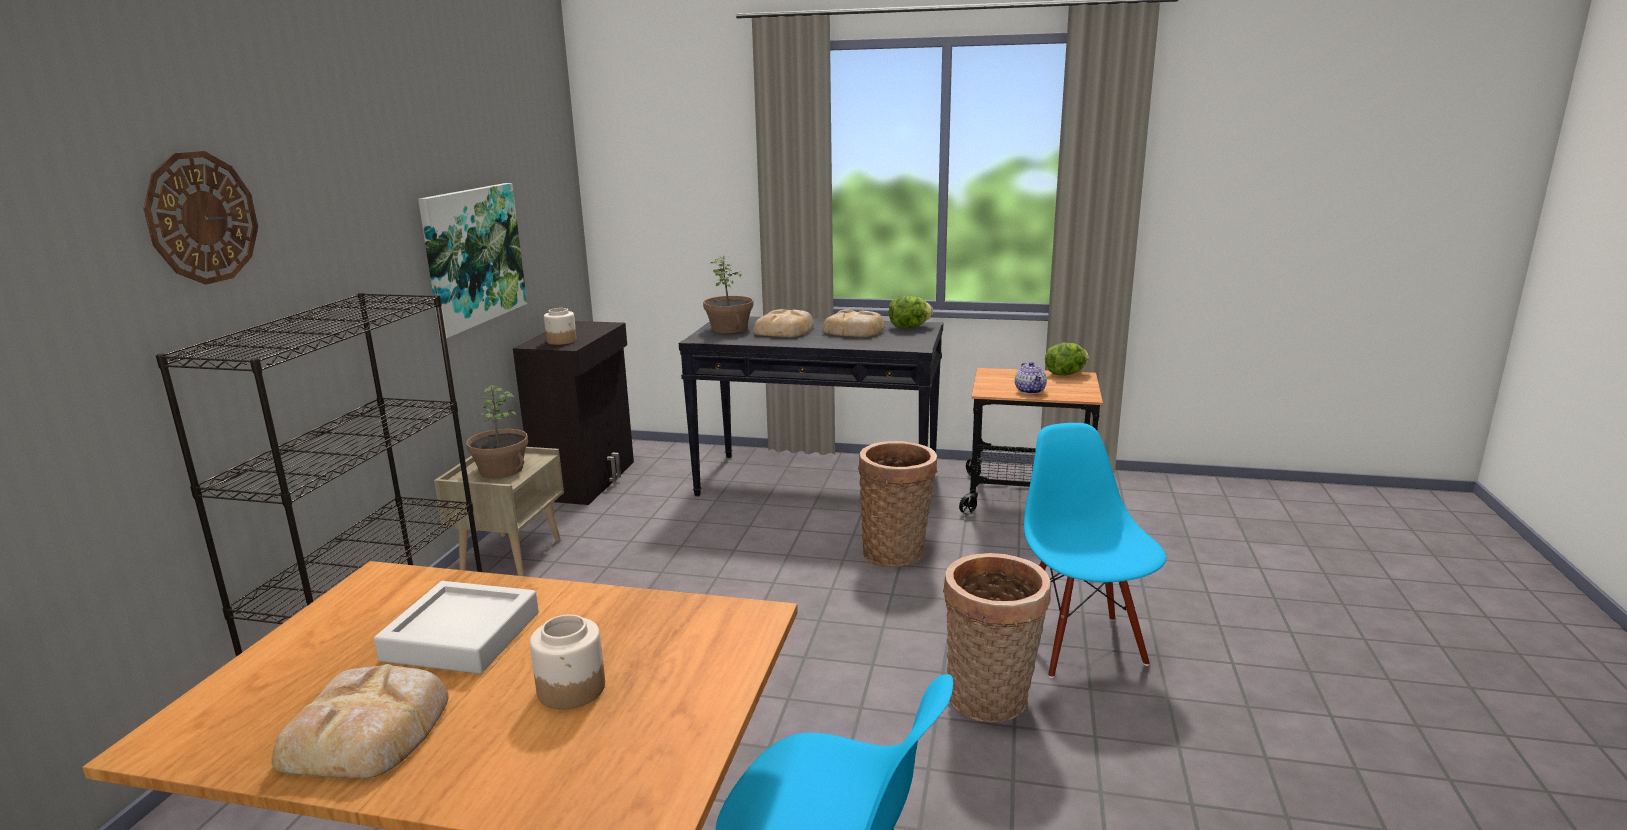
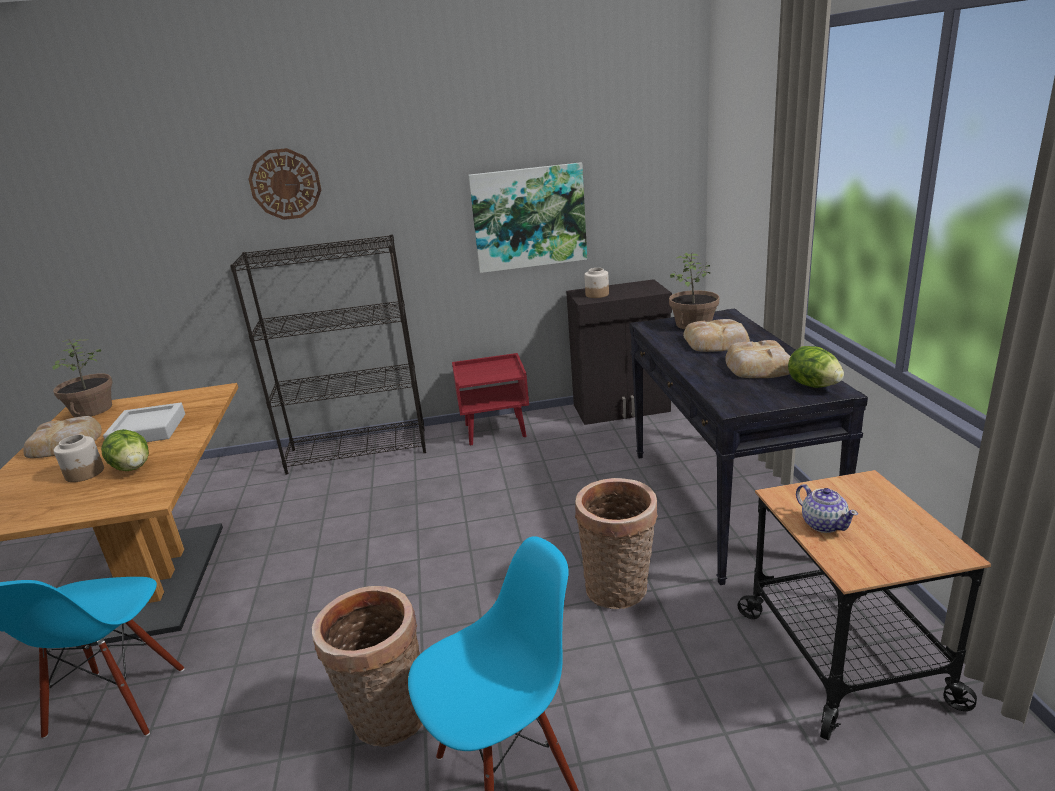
camera: 70 degrees right, 5 degrees up
beige nightstand [434,447,564,576] -> red nightstand [452,353,529,445]
potted plant [466,385,528,478] -> potted plant moved to [52,338,113,417]
teapot [1015,362,1047,394] -> teapot turned 90 degrees counterclockwise [796,484,858,533]
lettuce [1045,343,1089,376] -> lettuce moved to [101,429,149,471]

